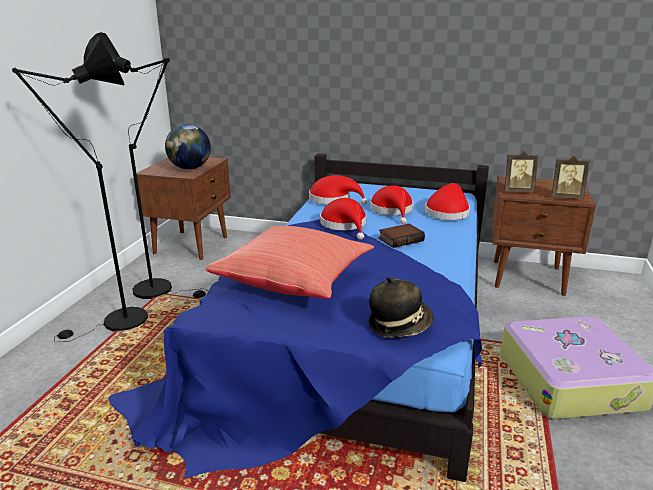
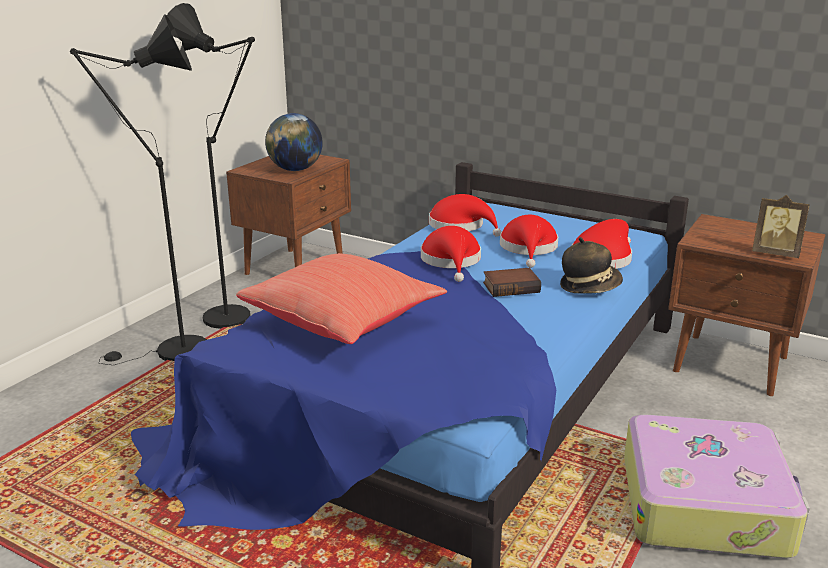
camera: 15 degrees right, 0 degrees up
hat [369,277,434,338] -> hat moved to [560,237,623,294]
picture frame [504,151,539,192] -> none

